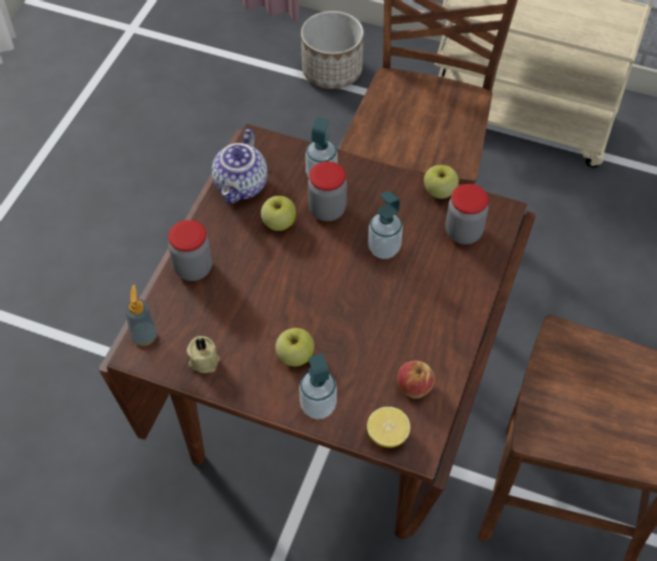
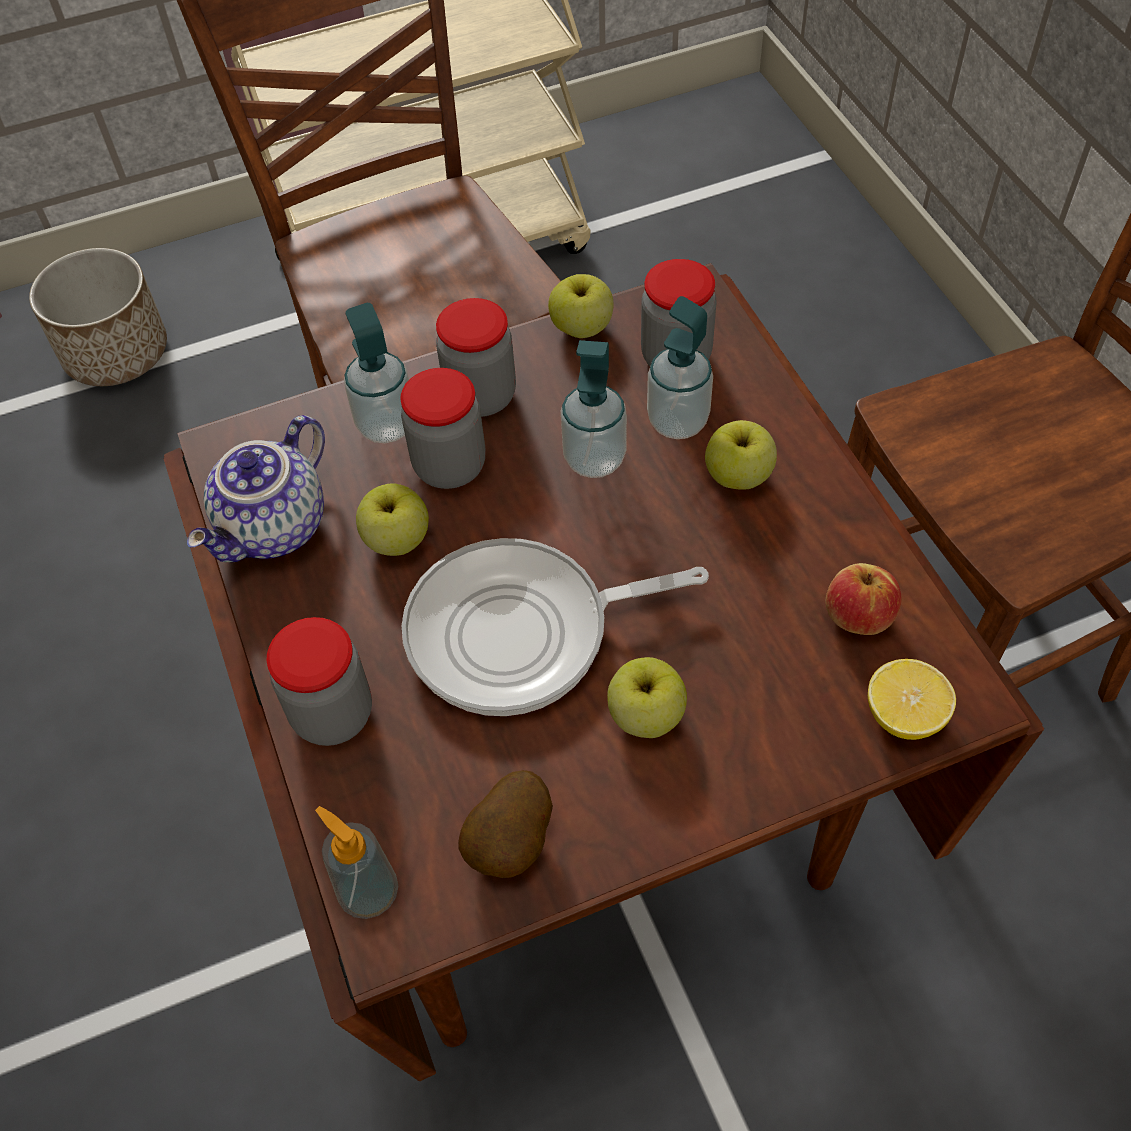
camera: 40 degrees left, 0 degrees up
beige candle [187,336,220,373] -> potato [458,770,553,878]
teapot [212,129,267,204] -> teapot turned 60 degrees clockwise [187,415,325,563]
soap dispenser [299,353,337,419] -> soap dispenser moved to [647,296,713,439]
none -> frying pan [402,538,709,716]
none -> jar [436,298,516,417]
none -> apple [705,420,777,490]

